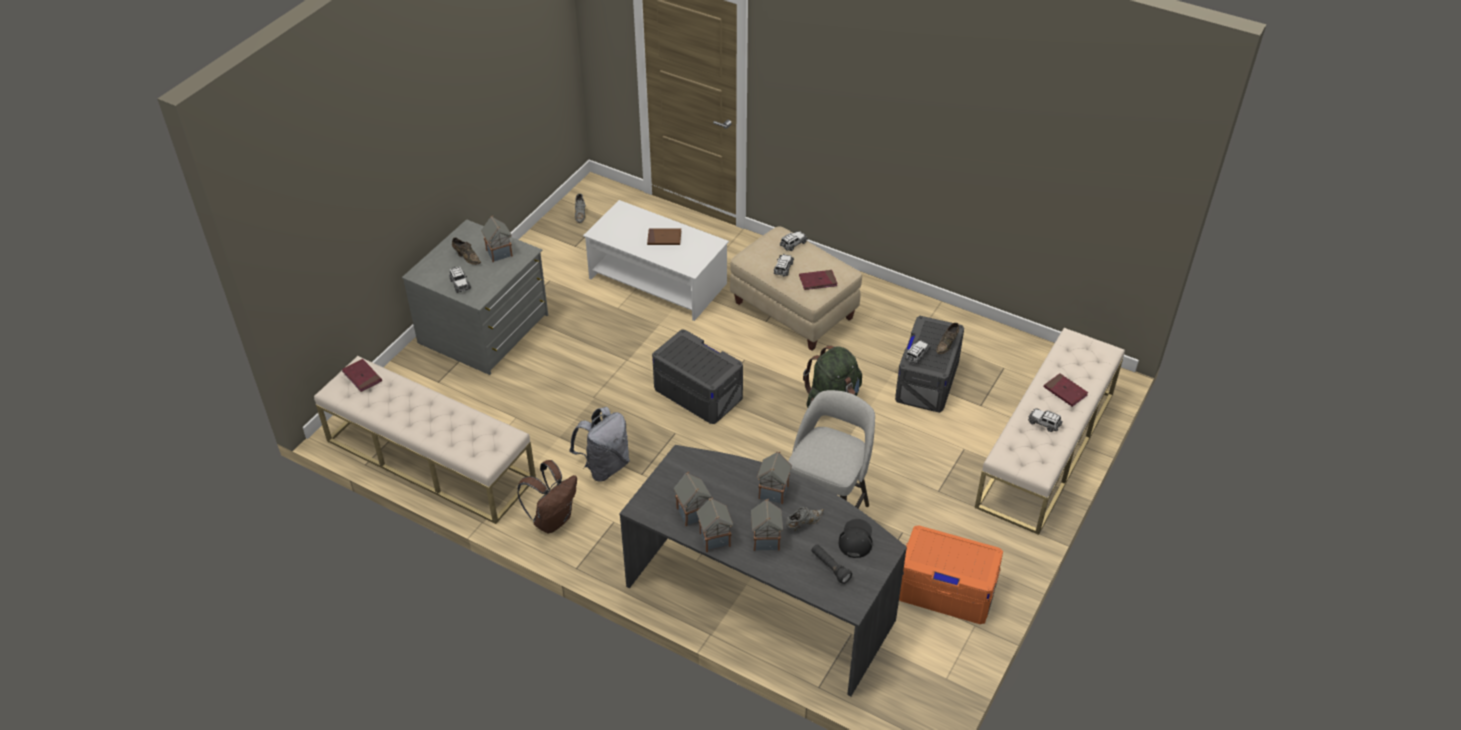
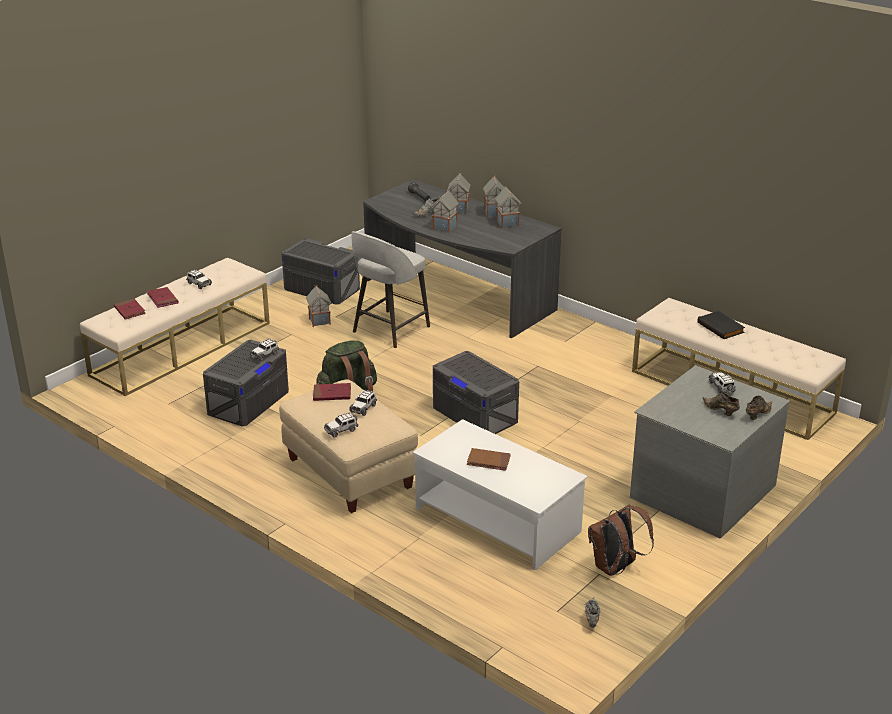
camera: 170 degrees left, 15 degrees down
red book [342,359,382,392] -> red book moved to [114,299,146,319]
toy house [481,215,513,262] -> toy house moved to [306,286,331,327]
brown backpack [517,460,577,533] -> brown backpack moved to [588,504,654,576]
grey backpack [569,407,630,482] -> none
black cap [839,519,873,558] -> none
orange storage box [899,526,1003,624] -> grey storage box [282,238,360,304]
brown shoe [936,323,959,354] -> brown shoe moved to [746,395,772,420]
none -> black book [697,311,745,339]

